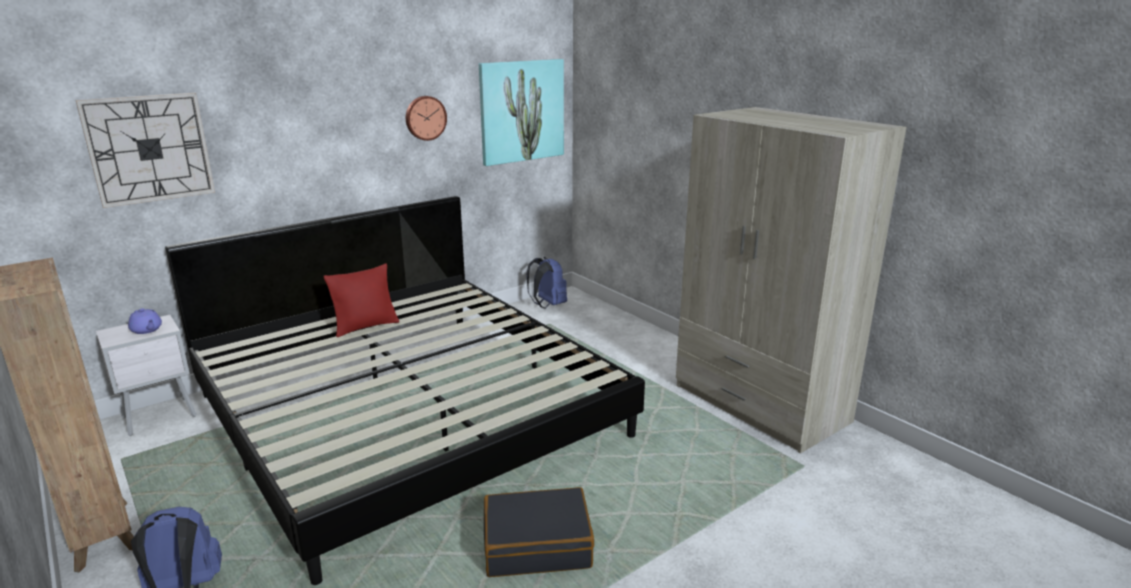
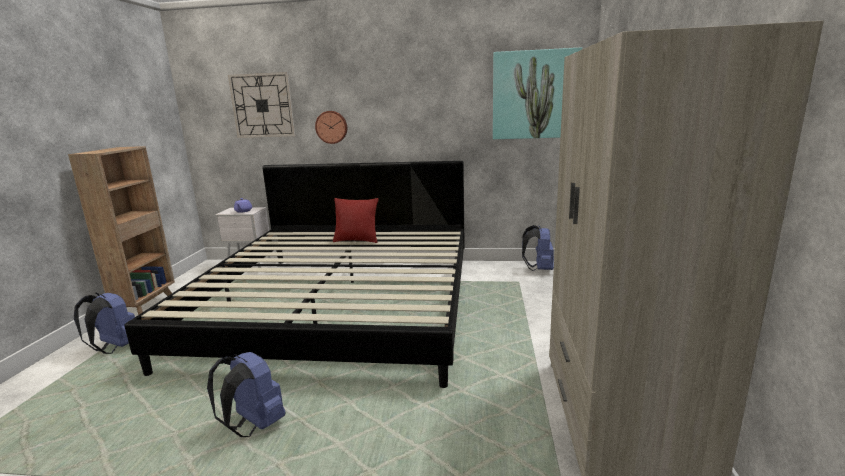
camera: 45 degrees right, 5 degrees down
wall clock [406,96,447,141] -> wall clock moved to [315,111,347,144]
black suitcase [484,487,594,577] -> blue backpack [207,352,285,437]

